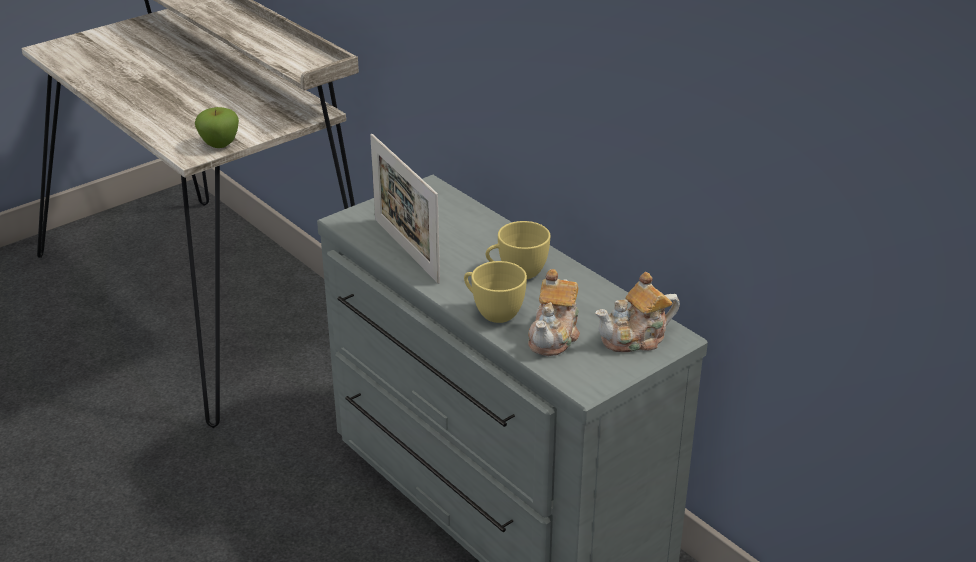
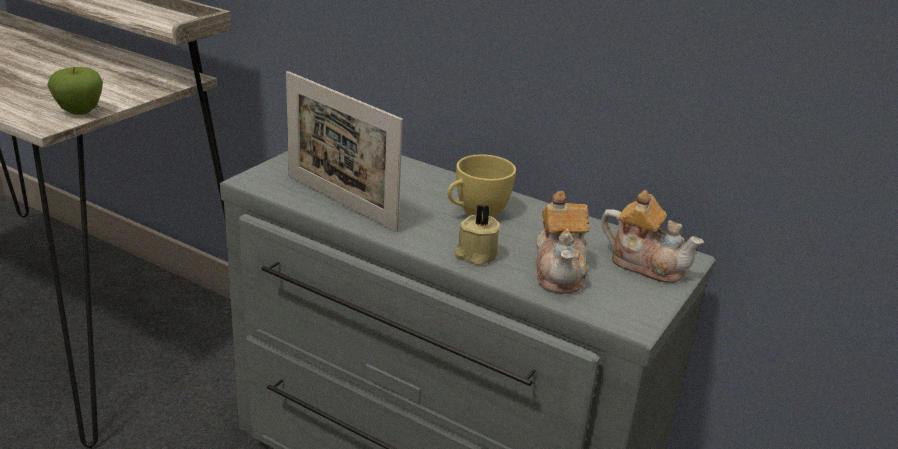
camera: 20 degrees left, 5 degrees down
yellow cup [464,261,527,323] -> beige candle [455,204,501,265]
teapot [595,272,680,352] -> teapot turned 105 degrees counterclockwise [601,190,704,283]

